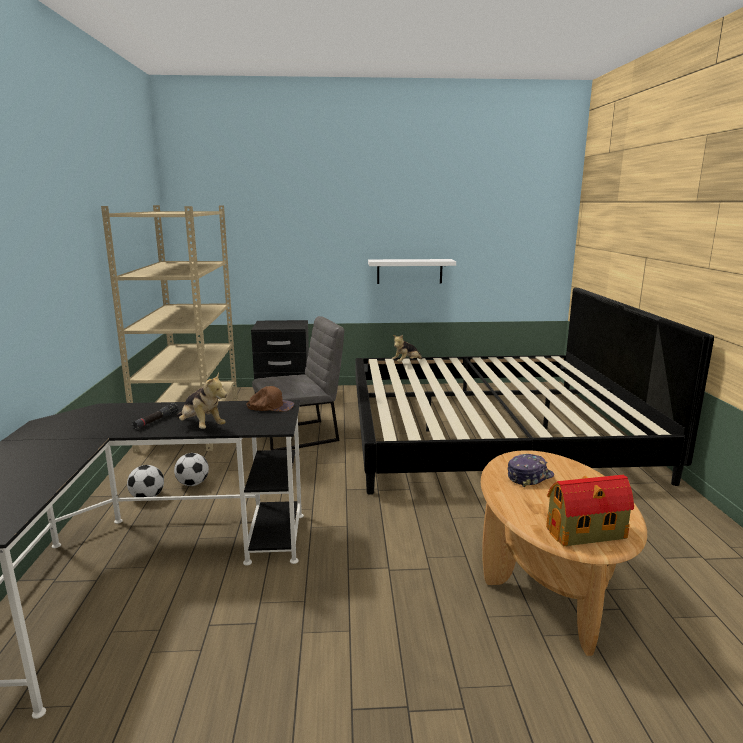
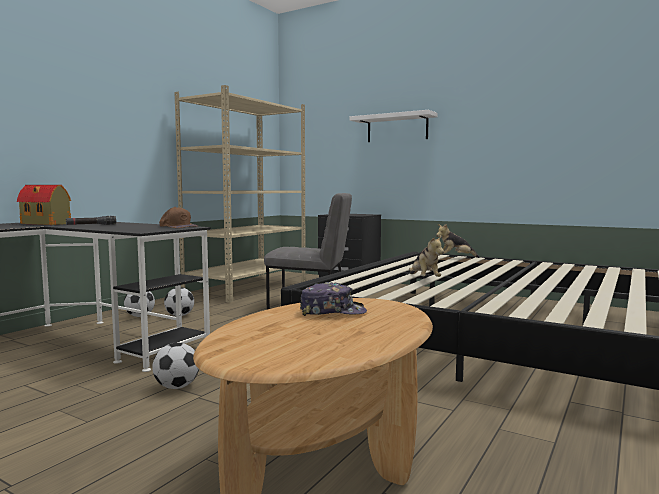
camera: 35 degrees right, 10 degrees down
plush toy [177,372,227,429] -> plush toy moved to [409,236,444,277]
white shelf [368,259,456,284] -> white shelf moved to [350,110,438,142]
toy house [546,475,634,546] -> toy house moved to [17,185,71,225]
none -> football [152,343,199,389]

